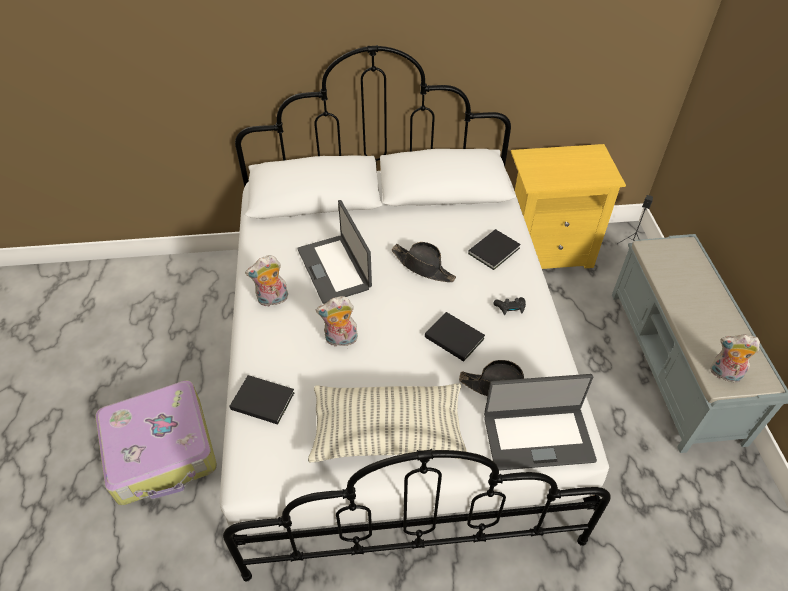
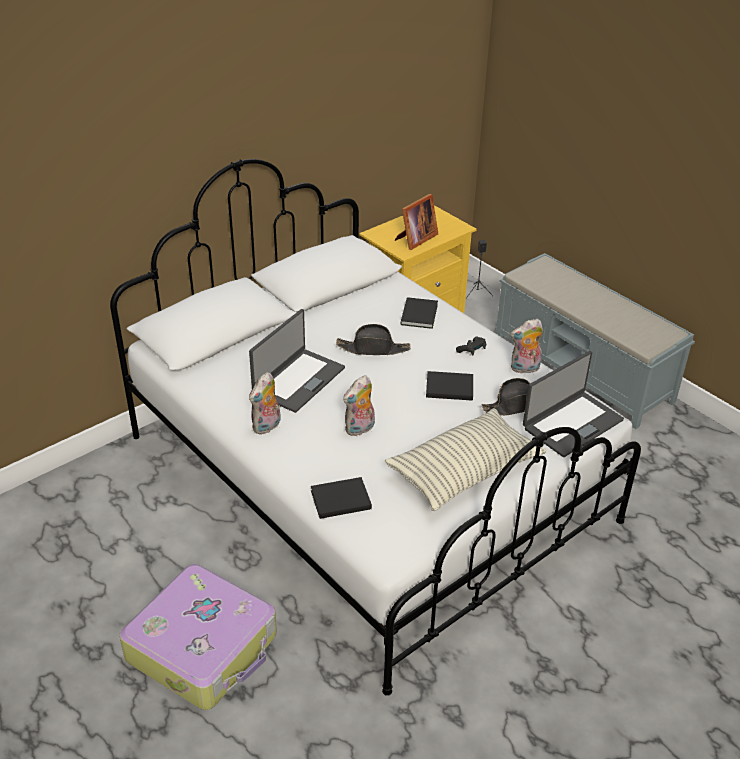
camera: 35 degrees left, 10 degrees down
laptop [297,200,372,304] -> laptop turned 90 degrees counterclockwise [249,309,345,413]
plush toy [710,334,760,382] -> plush toy moved to [511,319,543,374]
none -> picture frame [395,194,438,250]

